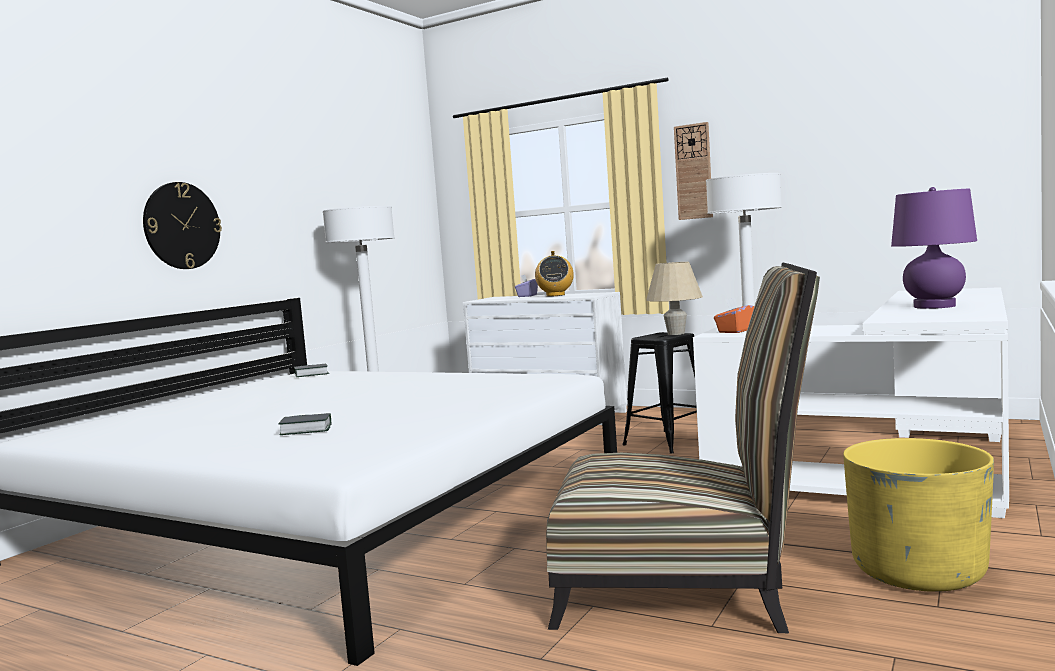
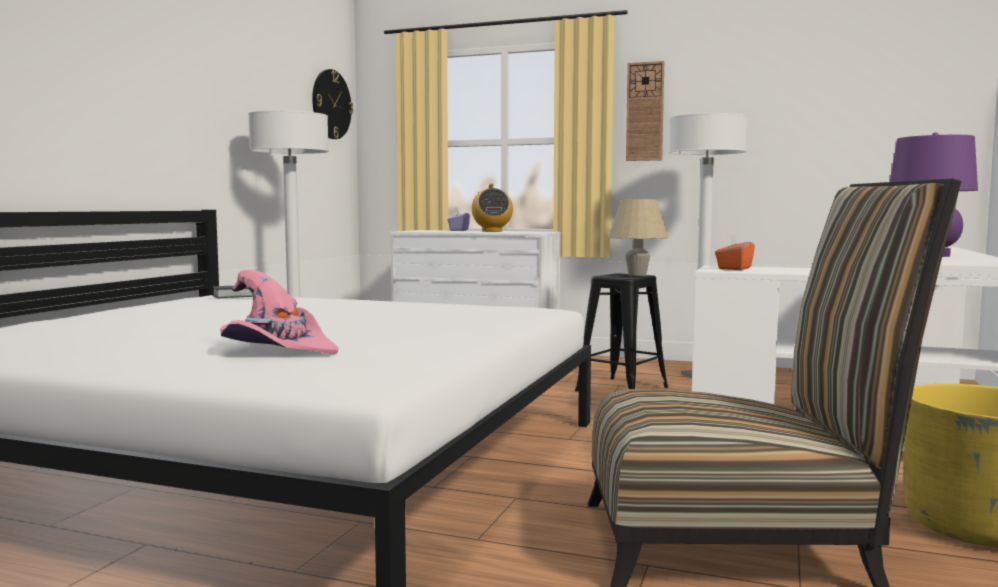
camera: 10 degrees left, 0 degrees up
wall clock [143,182,222,269] -> wall clock moved to [312,69,353,139]
book [278,413,331,435] -> pink hat [221,269,338,354]

